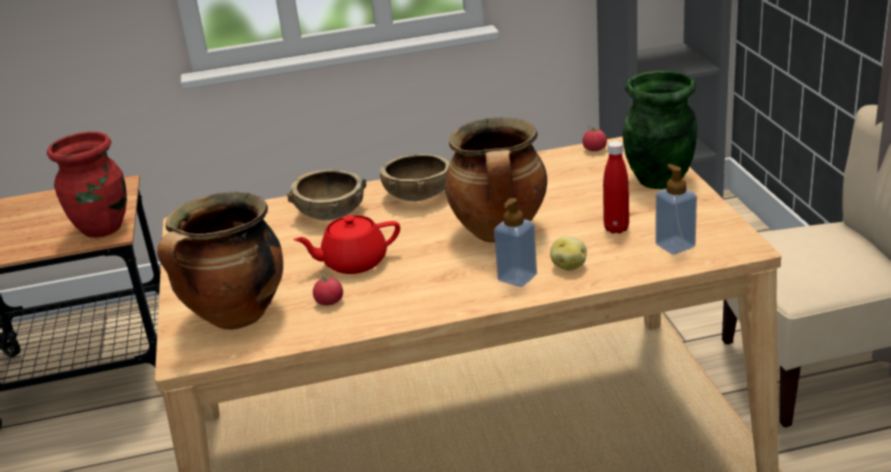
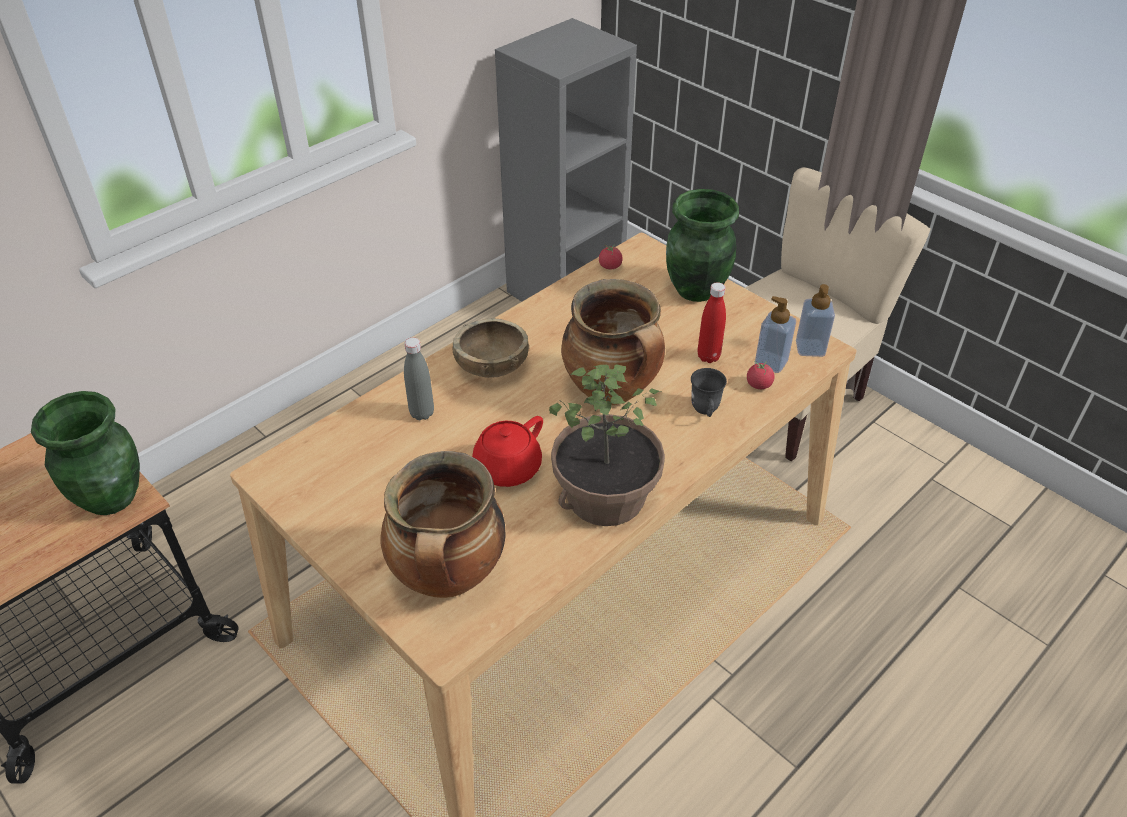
camera: 35 degrees left, 15 degrees up
red vase [47,132,127,238] -> green vase [31,391,140,515]
brown bowl [287,169,366,220] -> grey bottle [404,338,434,420]
tomato [313,273,343,305] -> tomato moved to [747,361,775,389]
soap dispenser [494,198,537,287] -> soap dispenser moved to [796,284,835,357]
potato [550,236,587,271] -> grey mug [691,368,727,417]
none -> potted plant [549,364,665,526]

